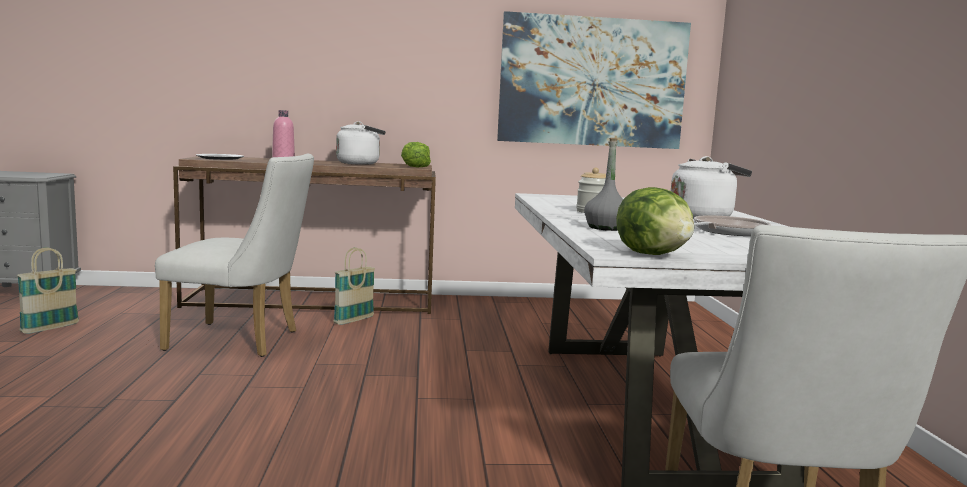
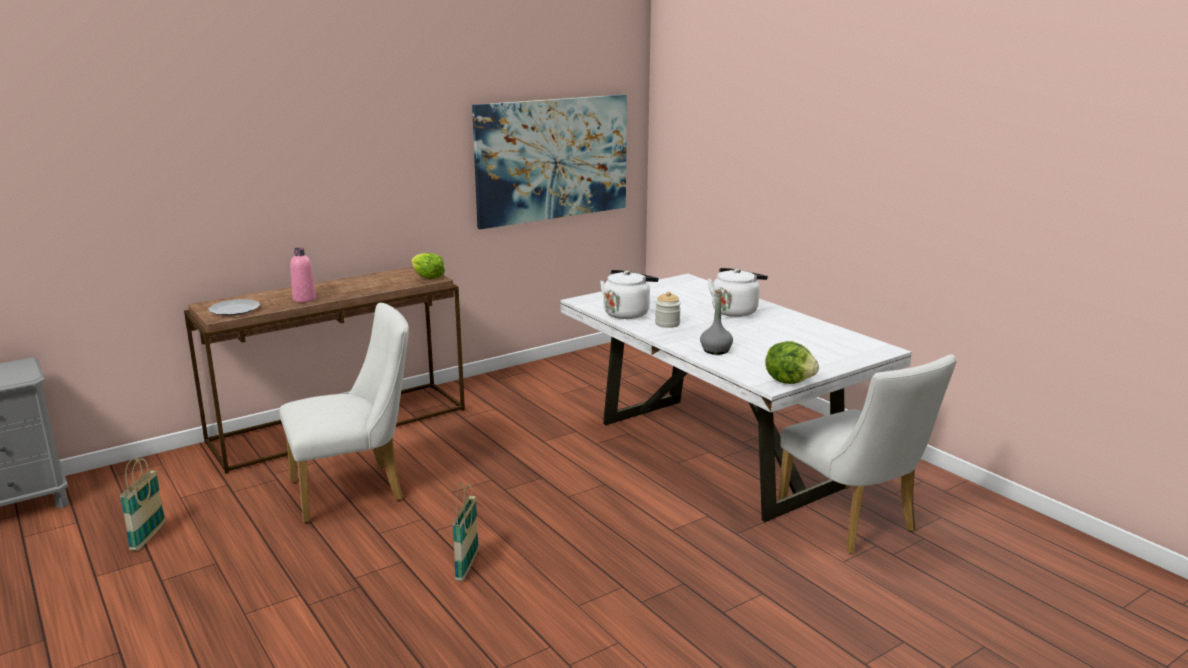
camera: 30 degrees left, 10 degrees up
basket [334,248,375,325] -> basket moved to [452,483,479,581]
white kettle [336,121,386,165] -> white kettle moved to [600,270,659,319]
frying pan [694,215,771,236] -> none

